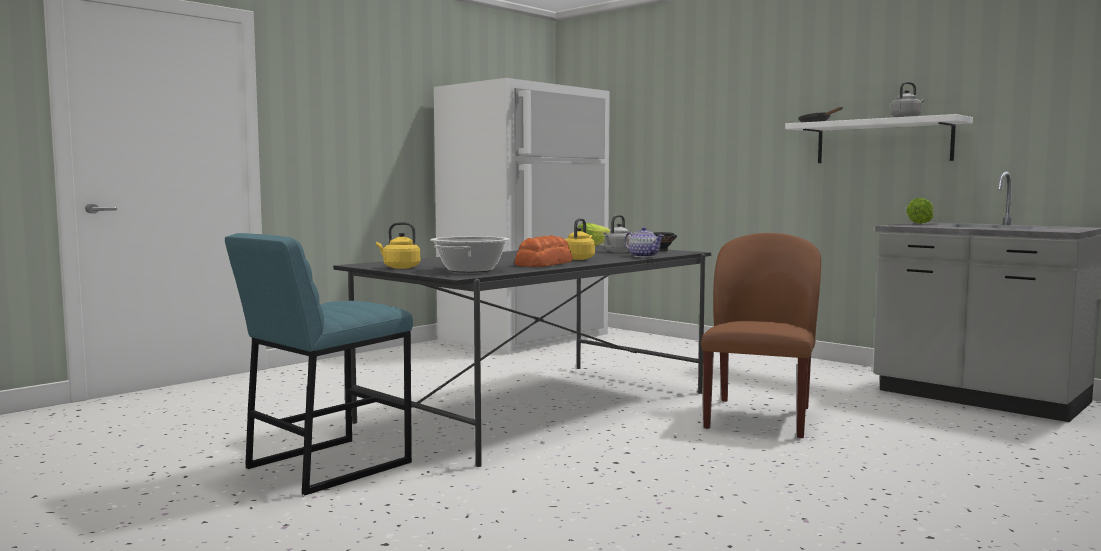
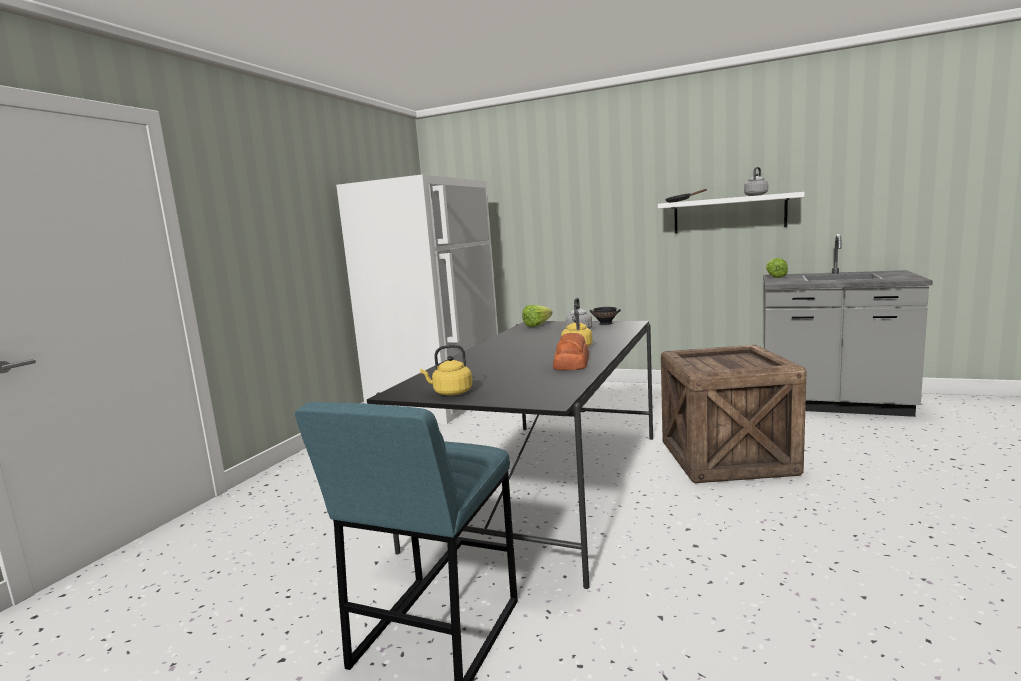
camera: 20 degrees left, 5 degrees up
cooking pot [431,236,510,273] -> none
teapot [624,227,664,257] -> none
brown chair [701,233,821,438] -> crate [661,345,807,483]

